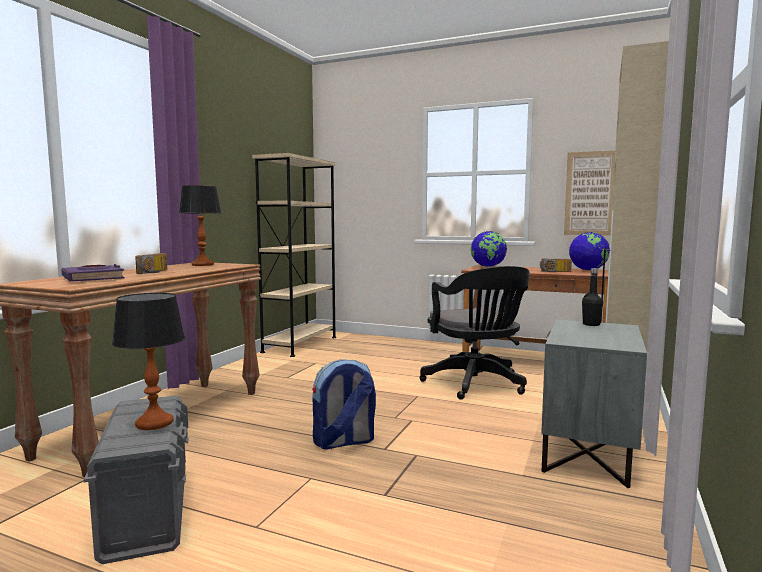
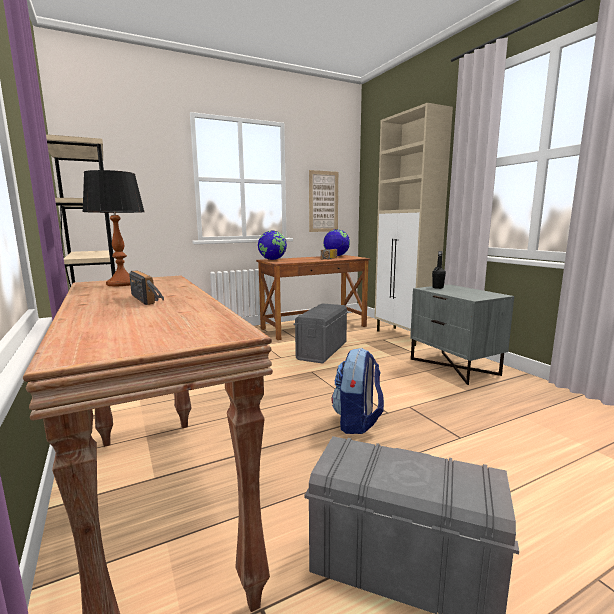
camera: 50 degrees left, 5 degrees up
purple book [61,264,125,282] -> none
table lamp [112,293,185,430] -> none
black office chair [420,266,530,400] -> grey storage box [293,303,348,364]

